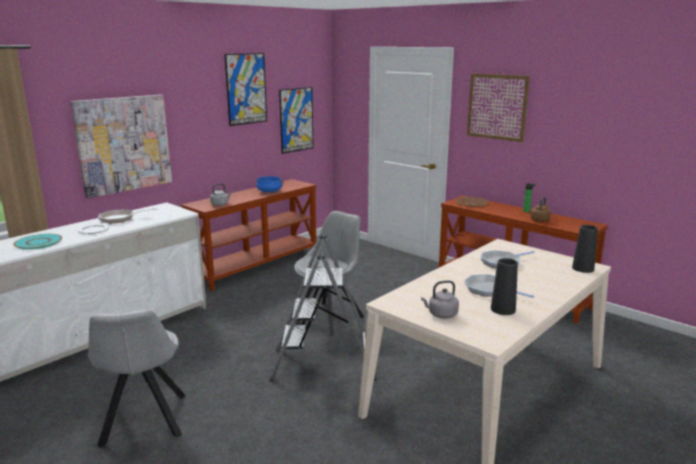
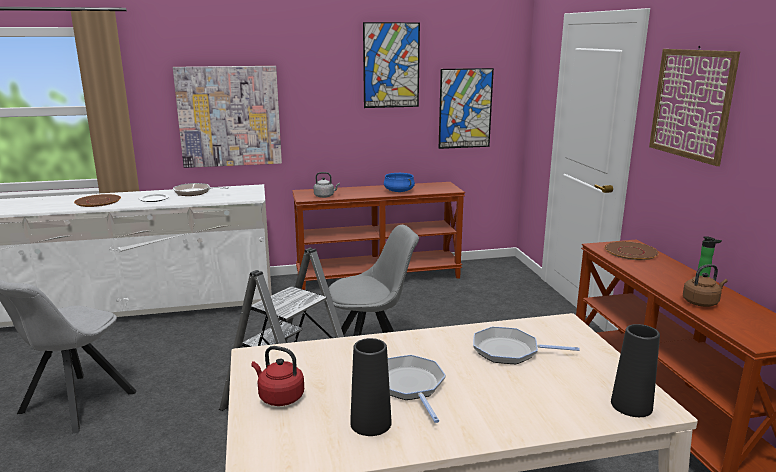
camera: 35 degrees right, 0 degrees up
turquoise plate [13,234,62,250] -> brown plate [74,194,121,207]
grey kettle [421,280,459,319] -> red kettle [252,346,304,406]

